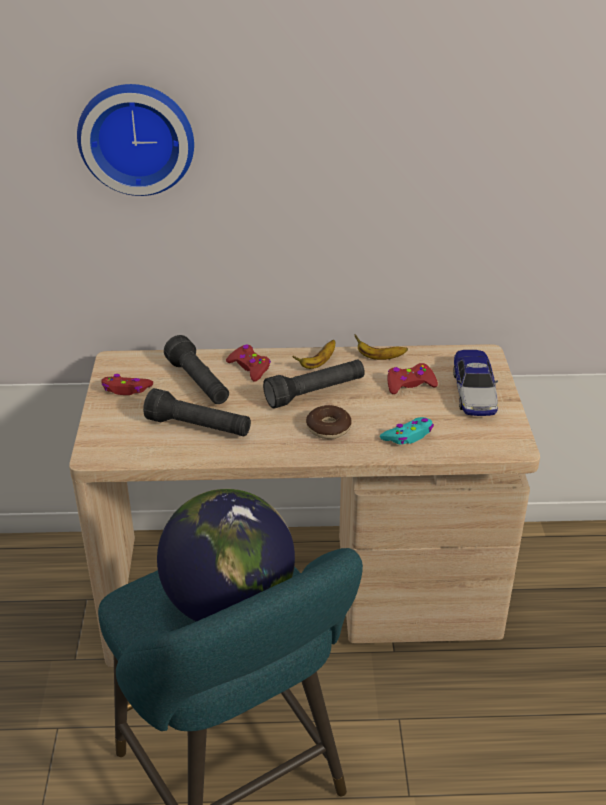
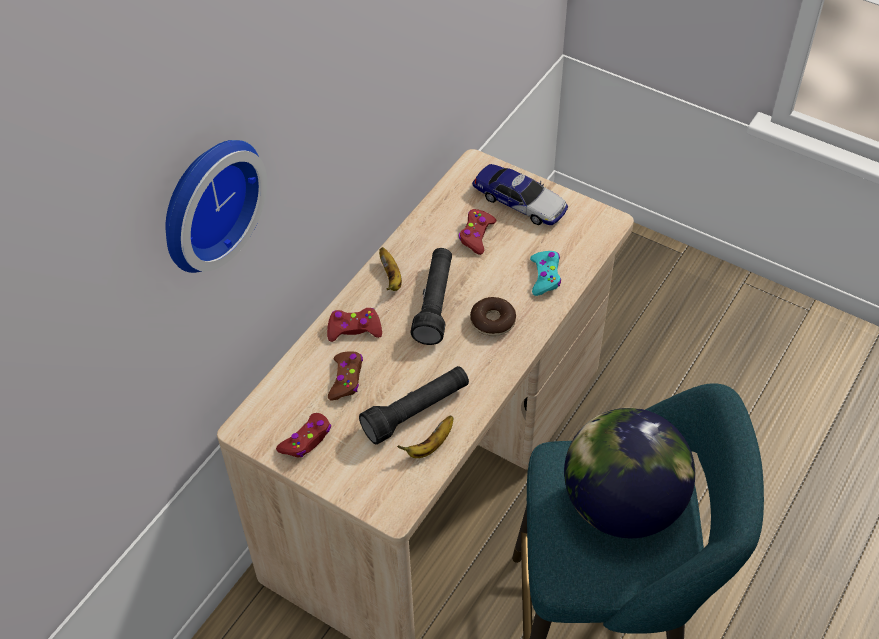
camera: 55 degrees left, 15 degrees up
black flashlight [164,335,229,404] -> brown game controller [328,351,363,401]
banana [354,334,408,360] -> banana moved to [397,416,453,458]

